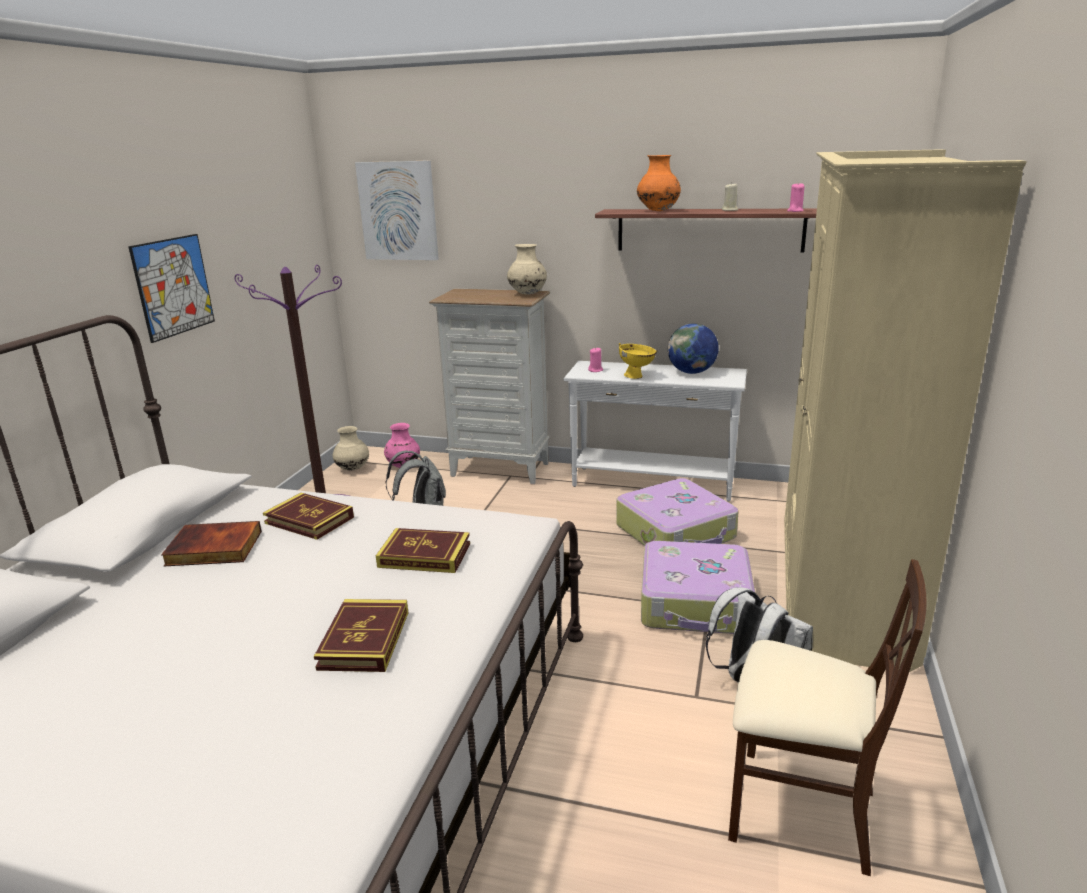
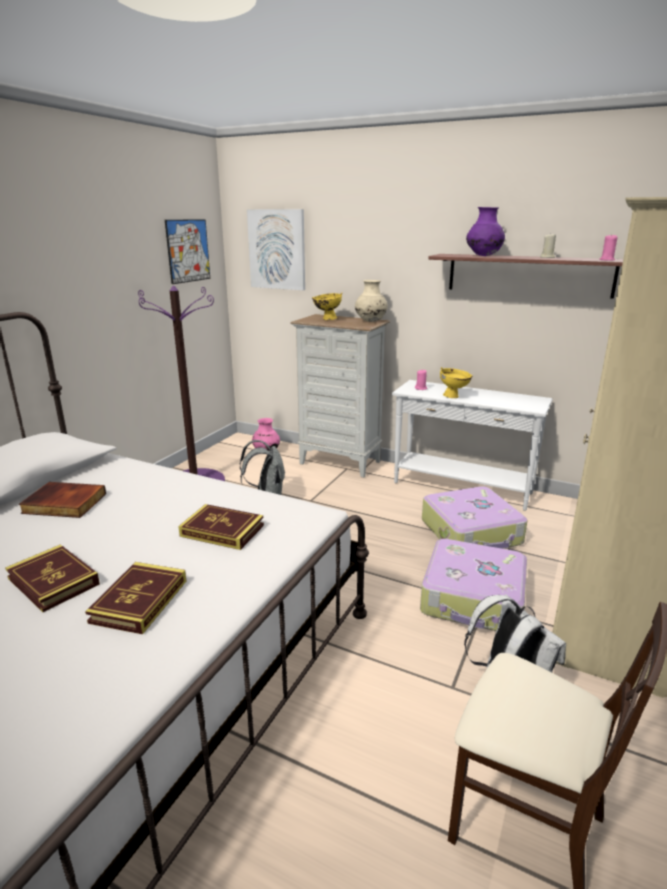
camera: 10 degrees right, 0 degrees up
picture [128,234,215,343] -> picture moved to [165,219,210,284]
book [263,493,354,540] -> book moved to [5,544,100,612]
beige vase [333,426,369,470] -> none
orange vase [637,155,681,211] -> purple vase [466,207,505,256]
globe [668,323,719,374] -> none
none -> yellow bowl [312,293,342,320]

